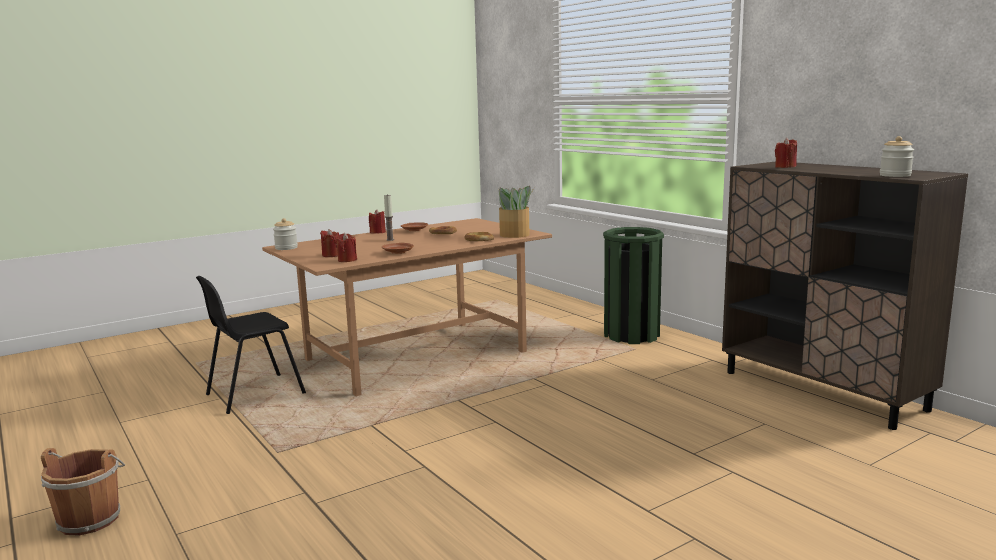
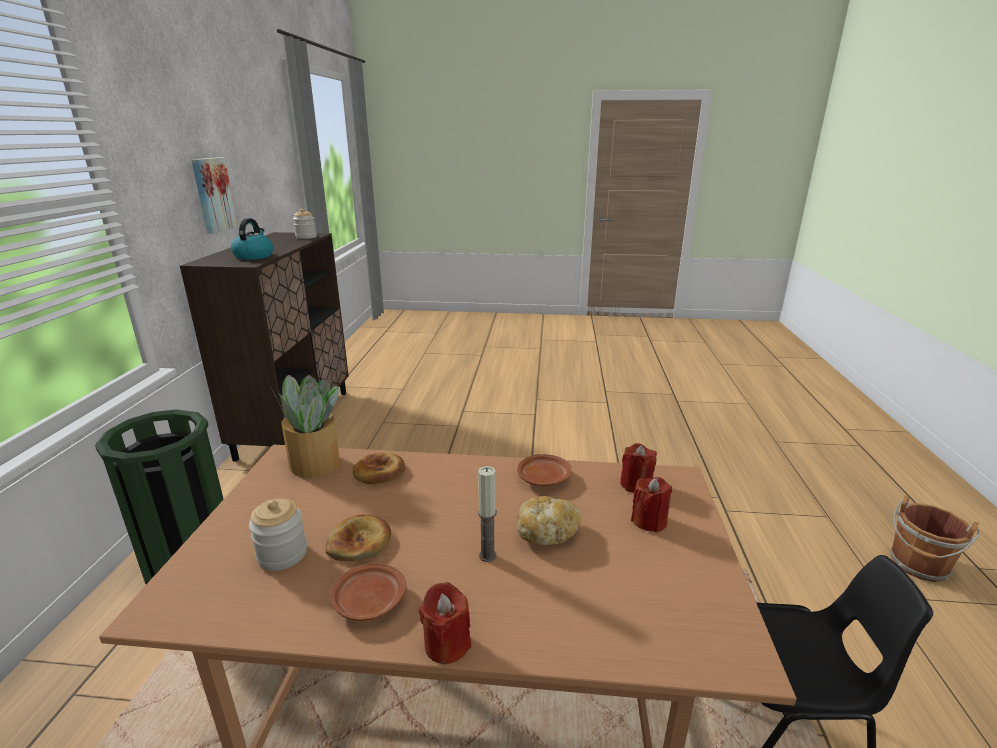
camera: 140 degrees left, 10 degrees up
jar [273,218,298,250] -> jar moved to [249,499,307,571]
red candle [775,138,797,168] -> kettle [231,218,273,260]
none -> picture [192,157,238,234]
none -> bread [517,496,581,545]

